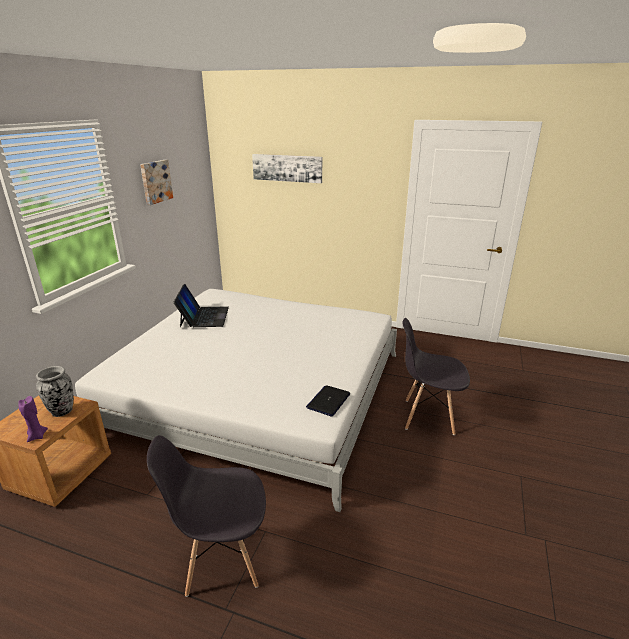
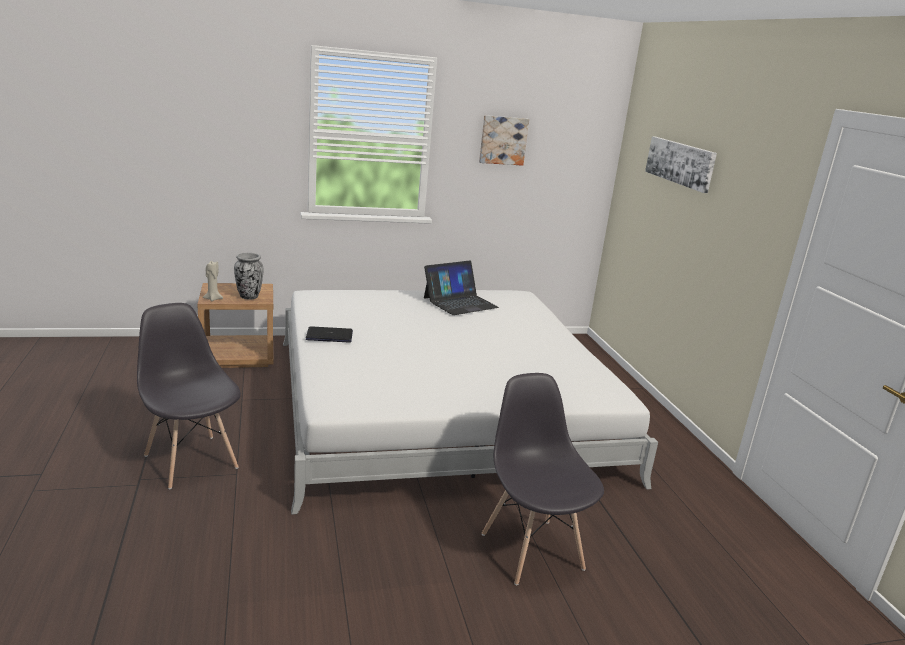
camera: 55 degrees right, 5 degrees down
purple candle [18,396,48,442] -> beige candle [203,261,223,301]
laptop [306,385,350,416] -> laptop moved to [306,326,353,342]

